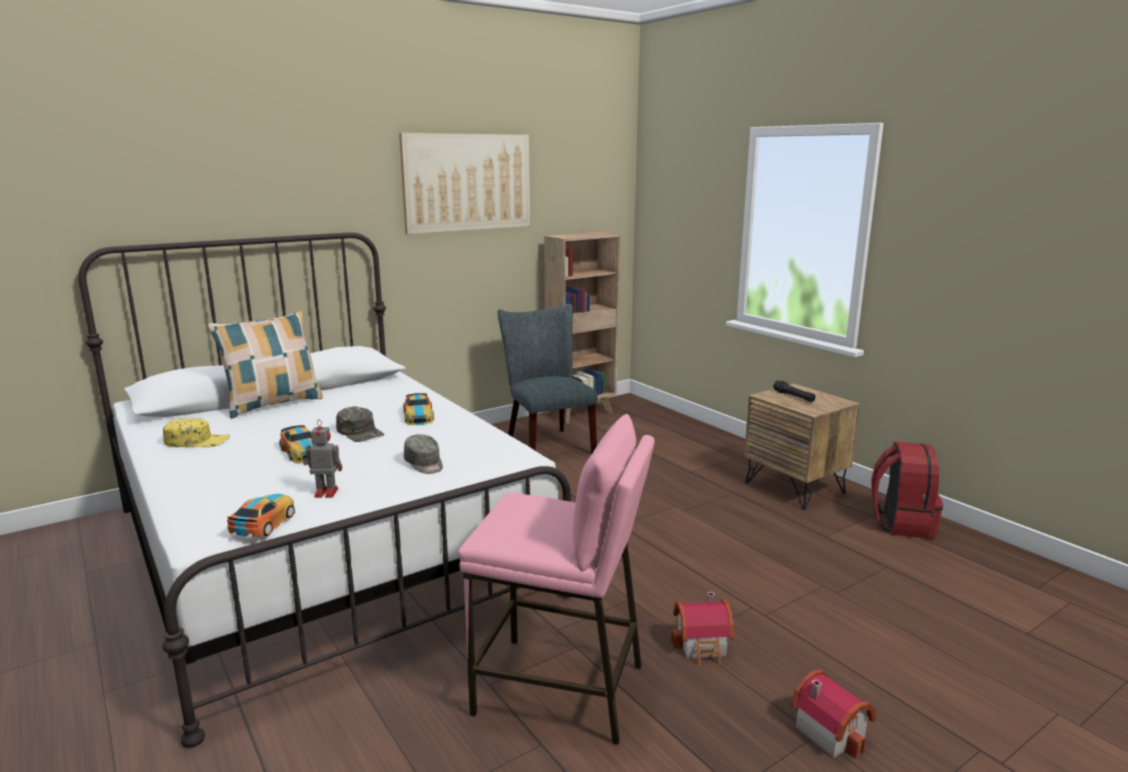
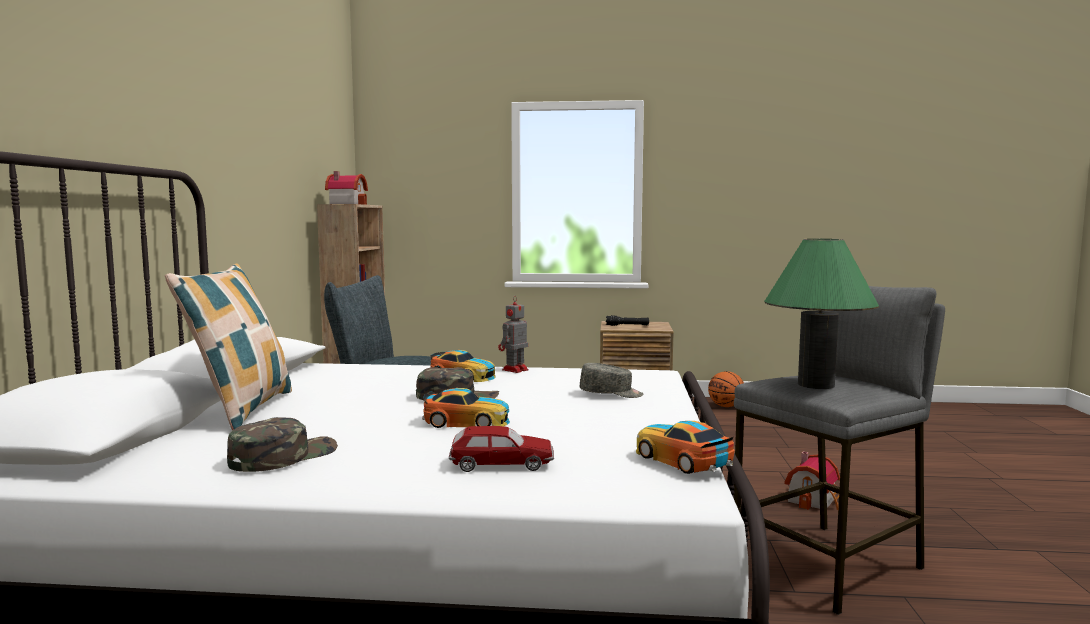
camera: 50 degrees left, 10 degrees down
yellow cap [163,418,231,447] -> green cap [227,417,338,472]
toy robot [303,420,342,498] -> toy robot moved to [498,296,528,373]
picture [399,133,530,234] -> none
pink stool [458,414,655,746] -> grey stool [734,286,945,615]
toy house [791,669,876,758] -> toy house moved to [325,171,368,205]
red backpack [871,442,943,539] -> basketball [708,371,744,407]
none -> toy car [449,426,554,472]
none -> green table lamp [764,239,879,389]

